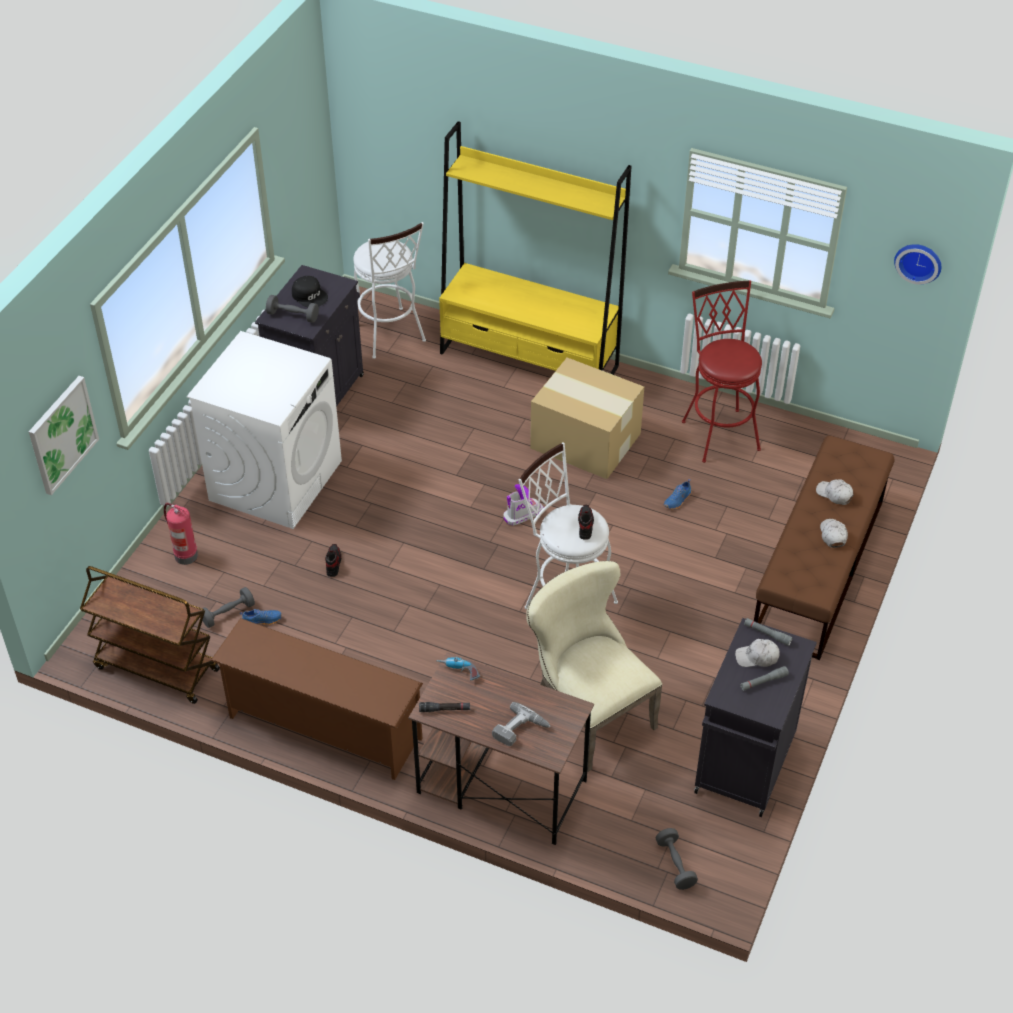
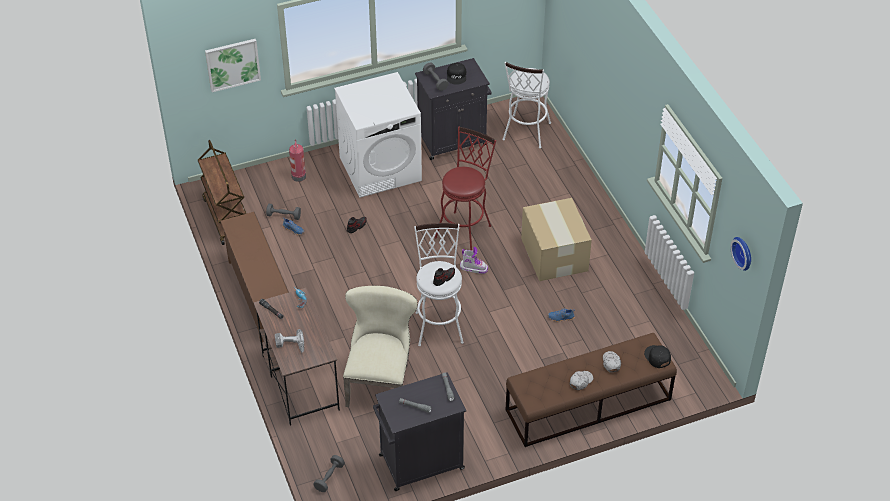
camera: 45 degrees right, 0 degrees up
yellow bookcase [439,121,632,375] -> none
red stool [682,280,762,463] -> red stool moved to [435,127,496,250]
white cap [735,639,780,667] -> none
none -> black cap [644,345,671,368]

